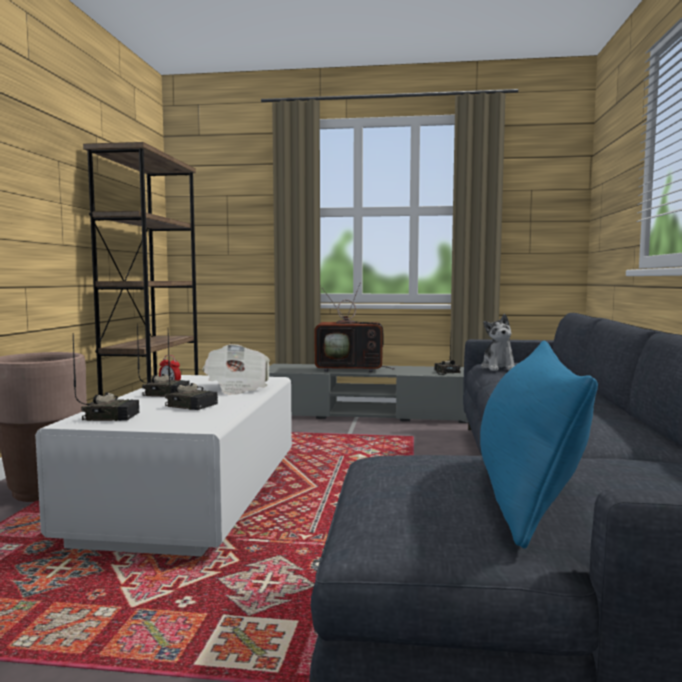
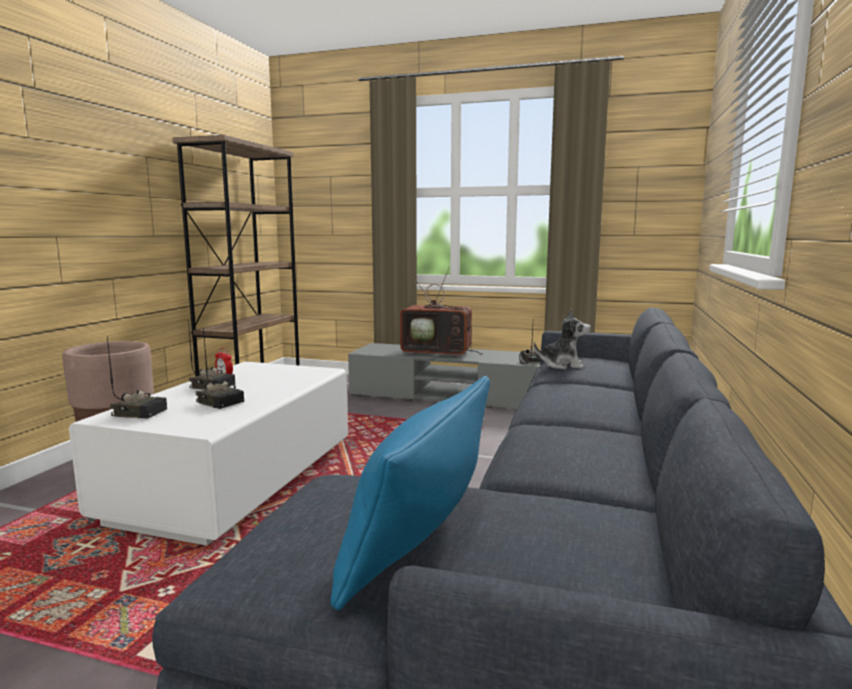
camera: 10 degrees right, 5 degrees up
newspaper [203,344,270,395] -> none
plush toy [481,314,515,371] -> plush toy turned 90 degrees counterclockwise [534,309,591,369]

